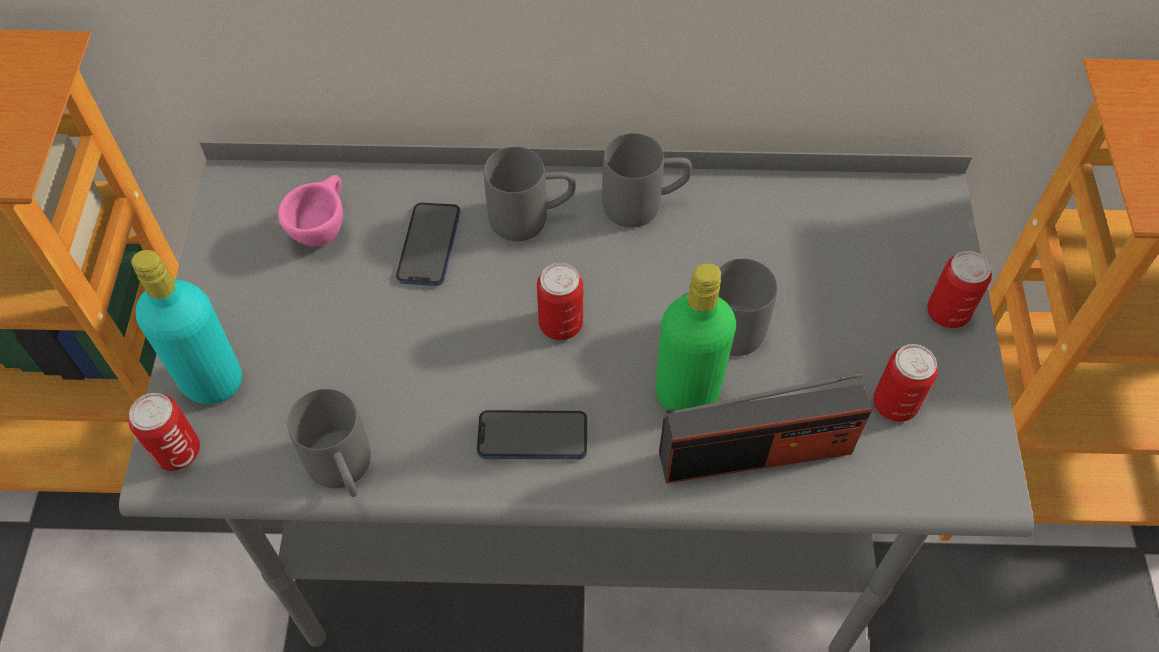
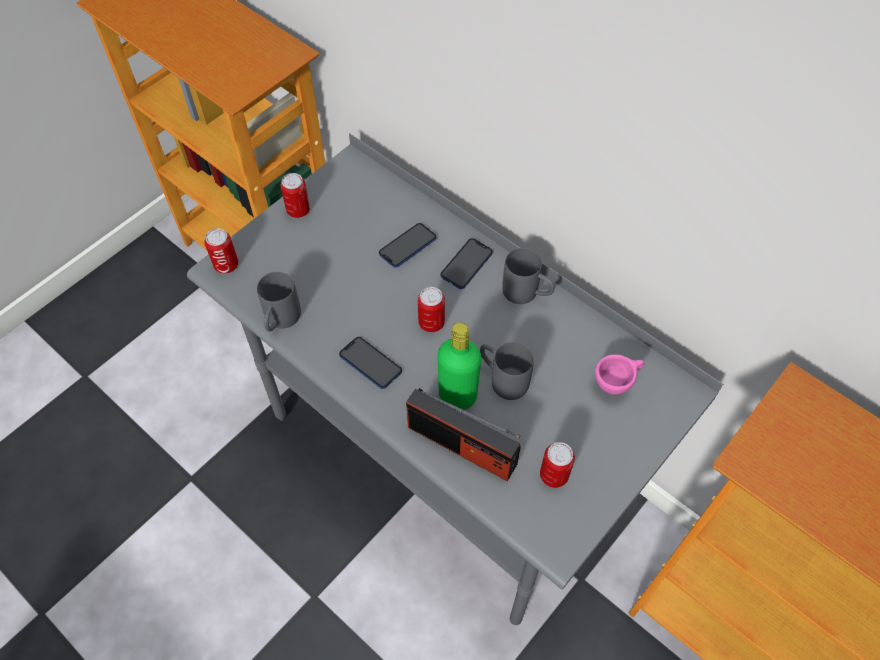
camera: 40 degrees right, 0 degrees up
turquoise bottle [131,250,242,404] -> none
pink cup [278,175,343,247] -> pink cup moved to [595,355,645,395]
grey mug [484,147,576,241] -> phone [440,238,493,289]
can [927,251,992,328] -> can moved to [281,173,310,218]

